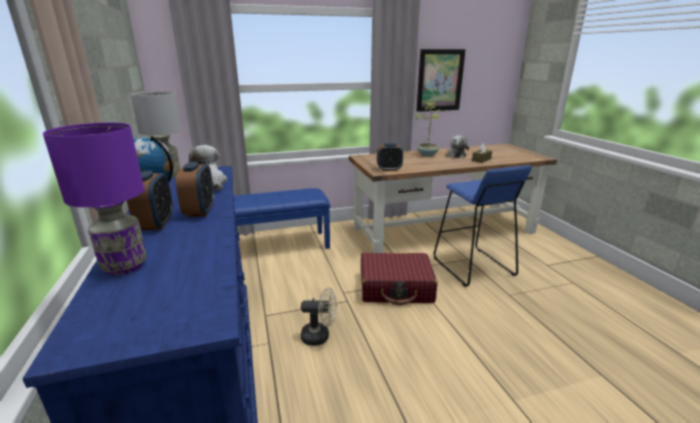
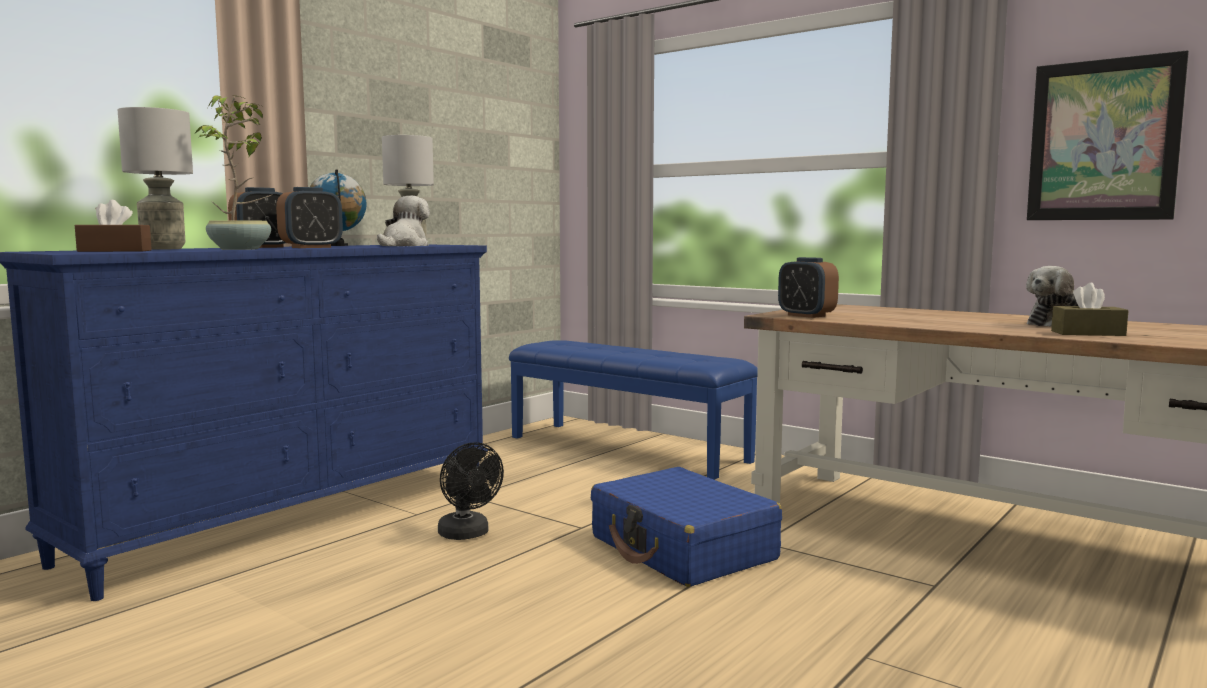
camera: 55 degrees right, 15 degrees down
purple table lamp [43,123,146,275] -> grey table lamp [118,107,193,250]
beige fan [301,287,337,346] -> black fan [438,442,504,540]
red suitcase [361,253,438,305] -> blue suitcase [591,467,782,587]
potted plant [415,101,444,157] -> potted plant moved to [193,95,271,250]
blue stool [434,165,532,287] -> none
none -> brown tissue box [75,200,152,252]

